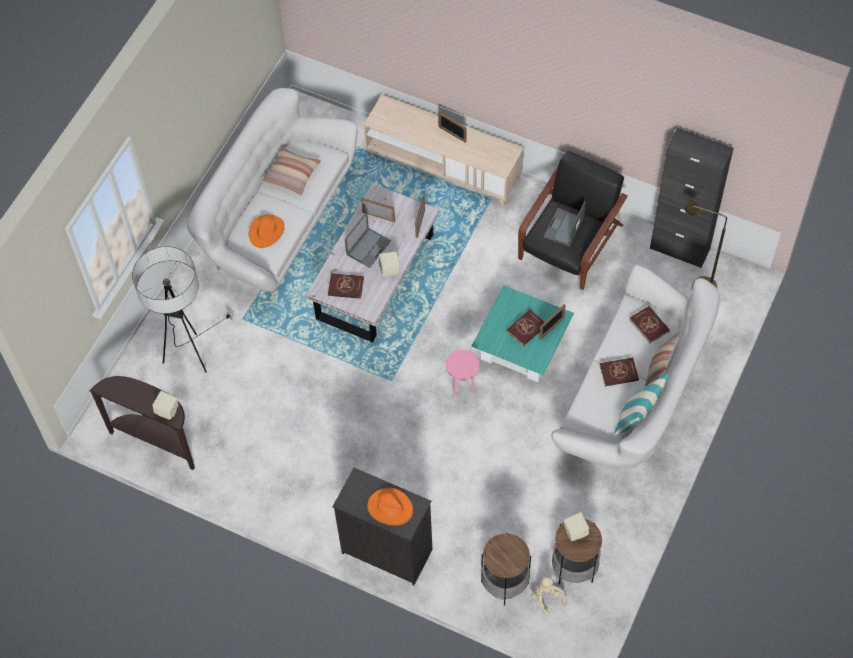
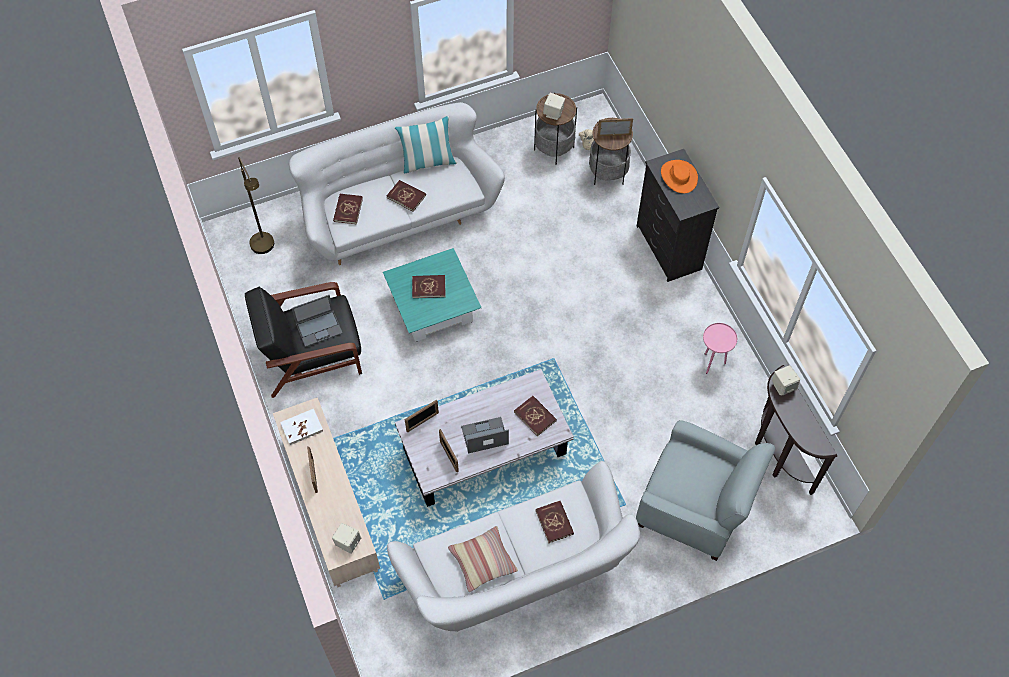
camera: 140 degrees left, 0 degrees up
floor lamp [132,246,235,372] -> grey armchair [636,420,775,561]
orange hat [249,214,285,248] -> red book [536,501,574,543]
beige speaker [379,252,400,278] -> beige speaker moved to [332,523,361,554]
pink side table [446,350,480,398] -> pink side table moved to [703,323,737,374]
picture frame [539,304,566,340] -> picture frame moved to [597,118,633,136]
pillow [645,331,680,386] -> none
black cabinet [650,128,734,268] -> none
none -> white book [280,409,323,445]

